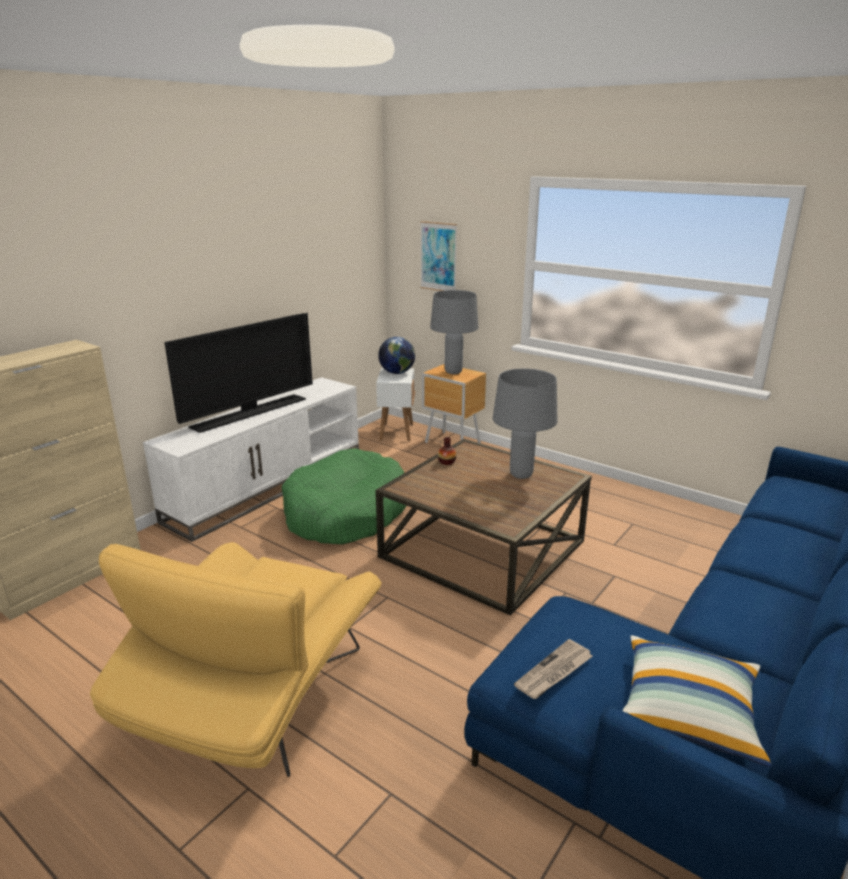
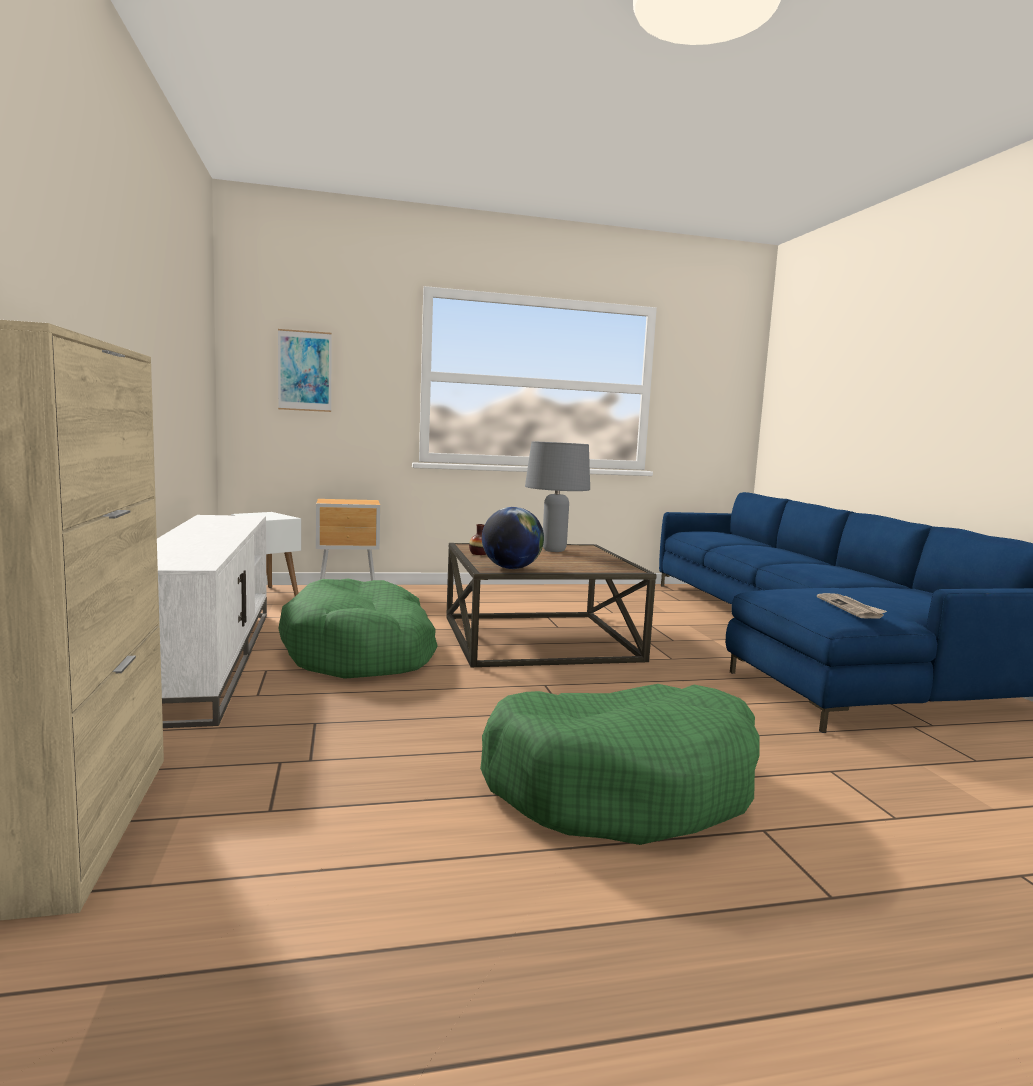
camera: 50 degrees left, 15 degrees down
yellow armchair [90,542,382,777] -> green dog bed [480,684,759,845]
television [164,313,313,433] -> none
globe [378,337,415,374] -> globe moved to [482,507,544,569]
grey table lamp [430,290,479,374] -> none
pillow [622,635,771,767] -> none

